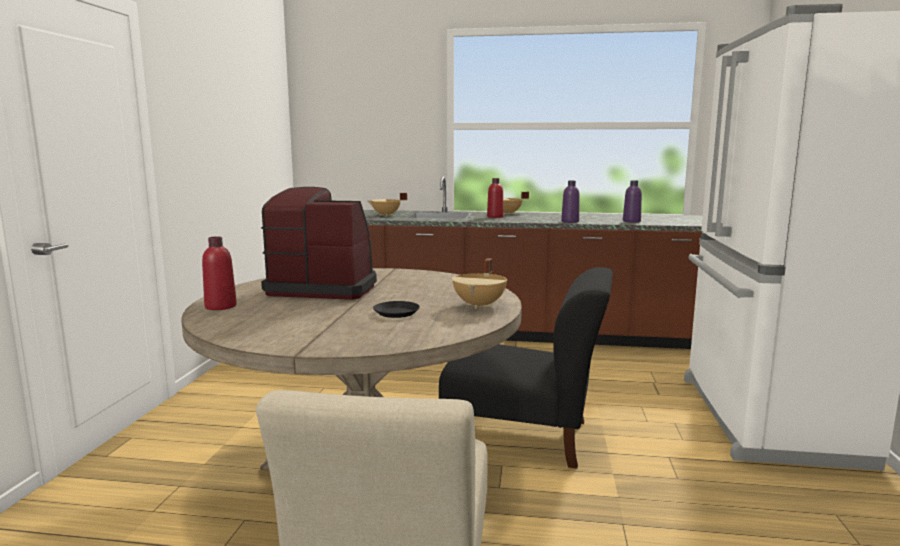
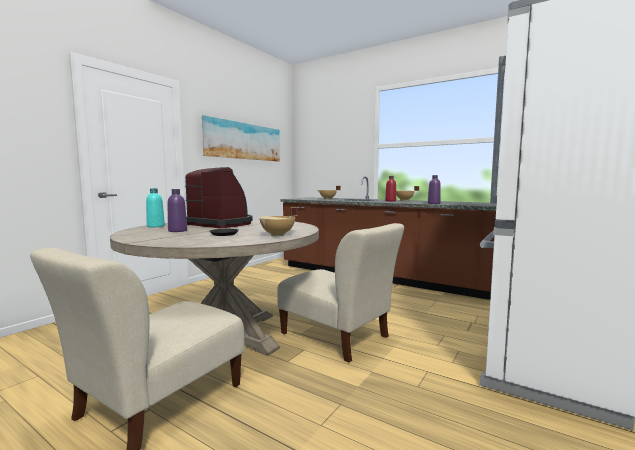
camera: 25 degrees right, 5 degrees down
red bottle [202,236,237,310] -> turquoise bottle [146,188,165,227]
black chair [439,267,613,469] -> beige chair [277,223,404,362]
purple bottle [623,180,642,223] -> purple bottle moved to [167,189,187,232]
none -> picture [202,115,280,161]

